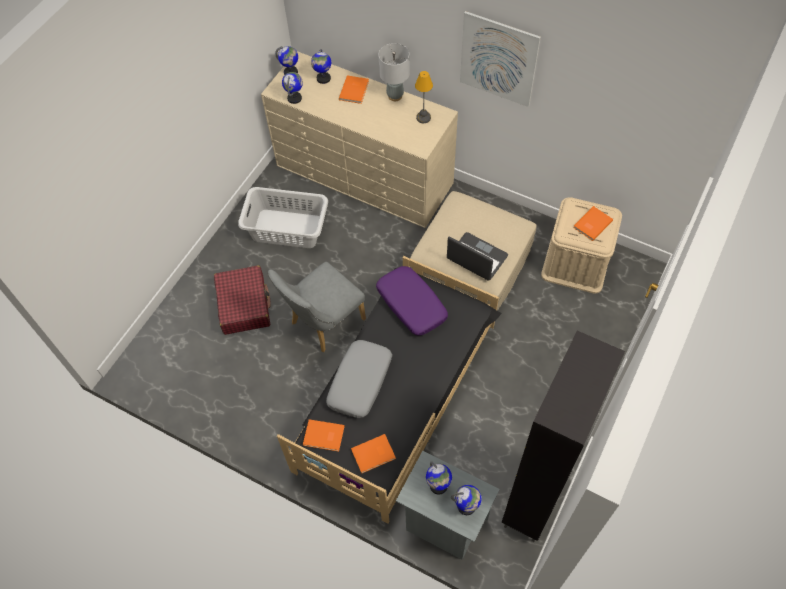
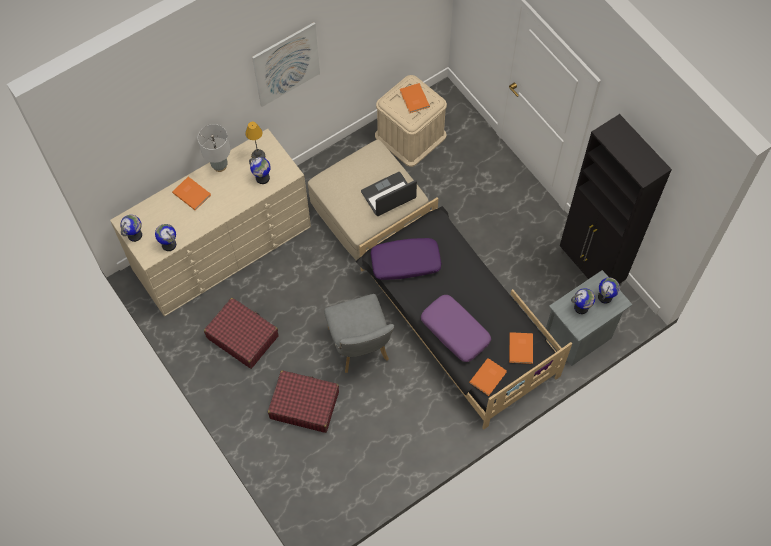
camera: 65 degrees left, 5 degrees up
grey laundry basket [238,187,328,248] -> red suitcase [204,298,279,369]
globe [311,49,331,84] -> globe moved to [249,157,271,184]
grey pillow [326,340,392,418] -> purple pillow [421,295,491,362]

